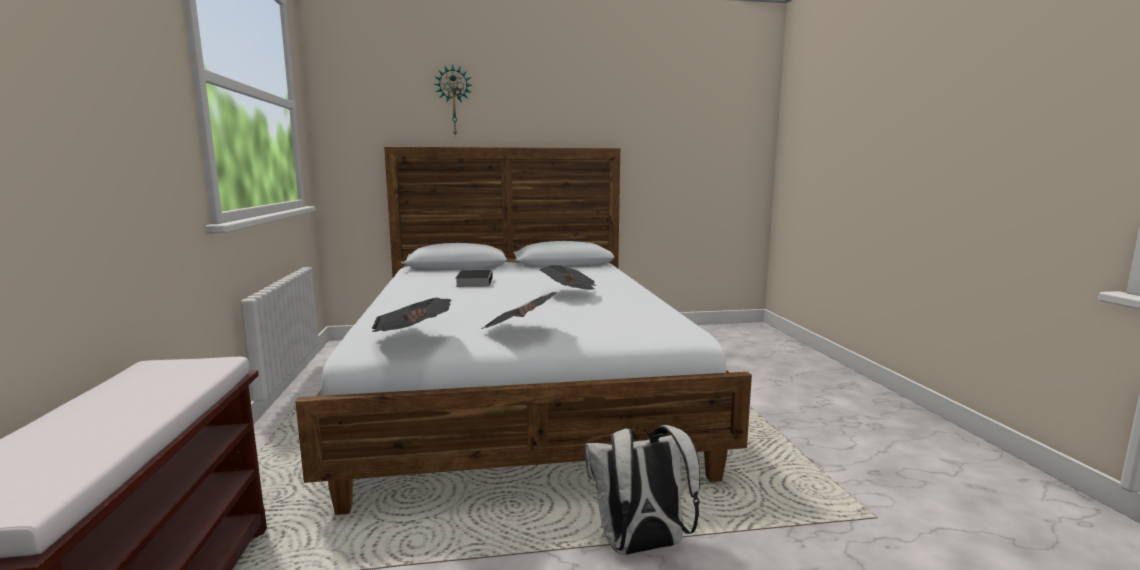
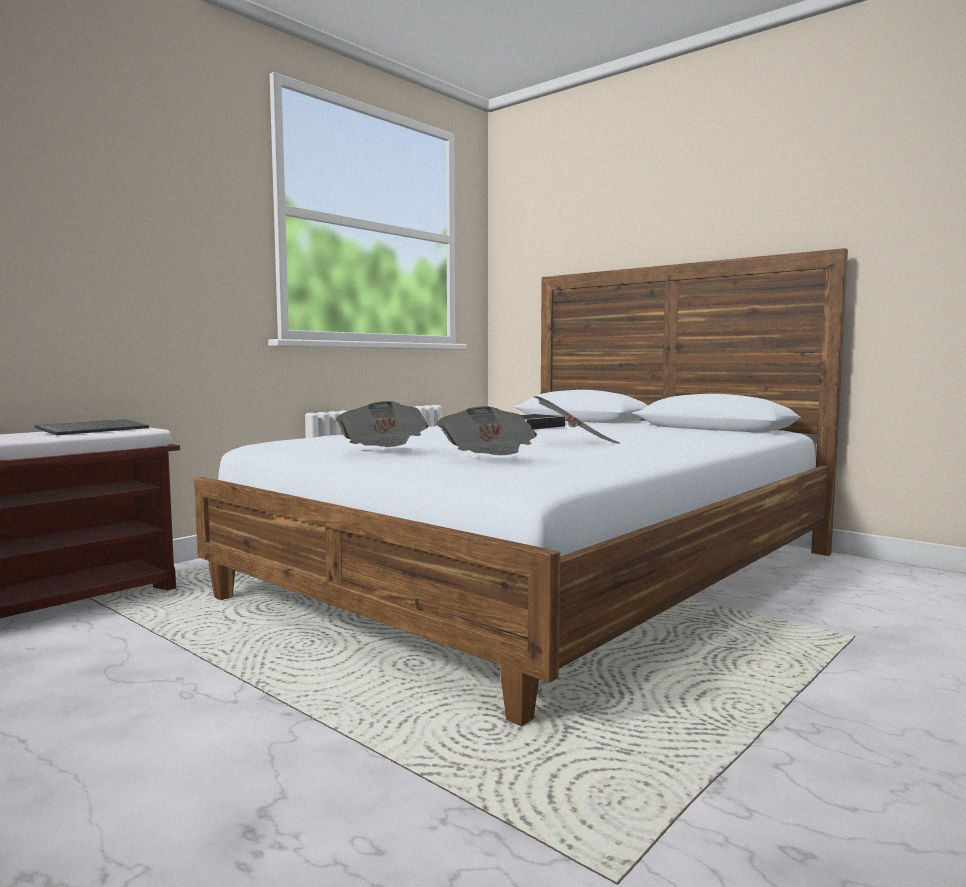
camera: 50 degrees right, 5 degrees down
newspaper [372,298,452,332] -> newspaper moved to [437,406,537,455]
wall clock [434,64,472,137] -> none
white backpack [585,425,700,555] -> none
none -> keyboard [35,419,149,435]

